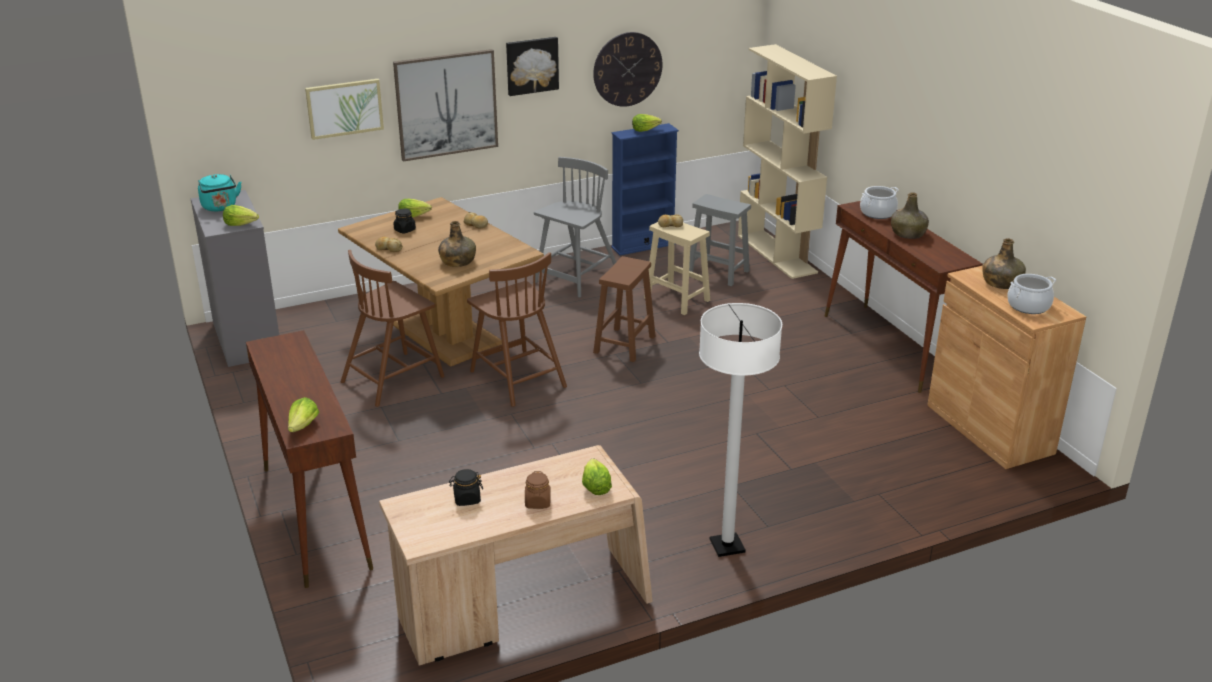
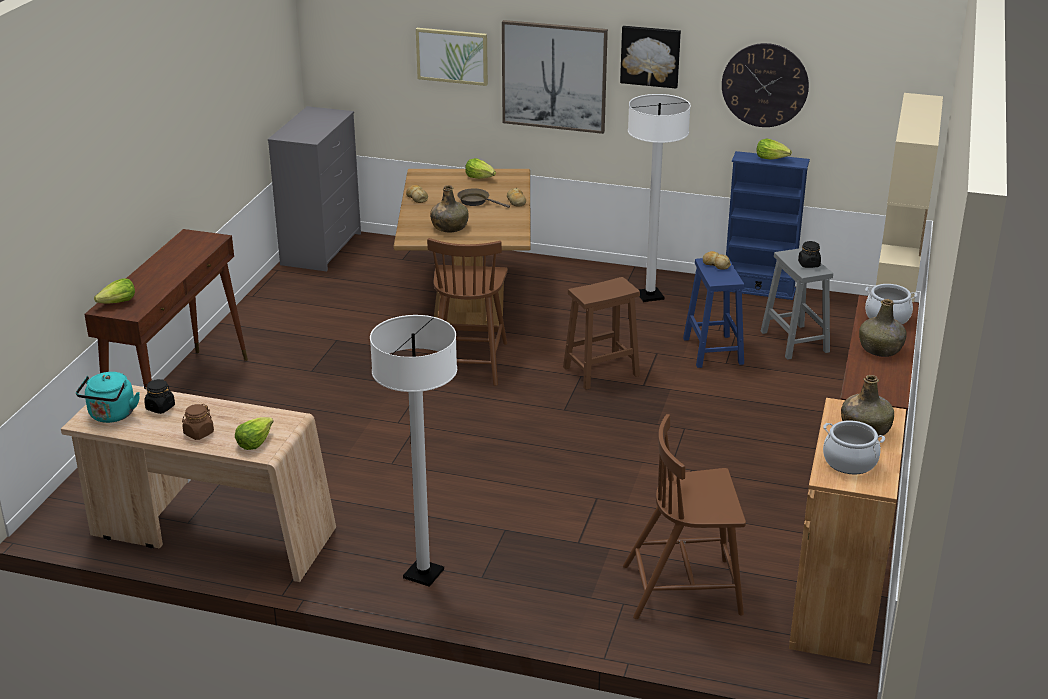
camera: 40 degrees right, 0 degrees up
turquoise kettle [198,174,241,211] -> turquoise kettle moved to [76,372,140,423]
lettuce [223,205,259,226] -> none
brown chair [341,250,445,407] -> brown chair moved to [623,414,746,619]
black jar [394,209,416,233] -> black jar moved to [798,241,821,268]
grey chair [534,157,616,298] -> white floor lamp [628,94,691,302]
beige stool [644,222,710,315] -> blue stool [683,257,744,368]
none -> brown frying pan [457,188,510,208]

